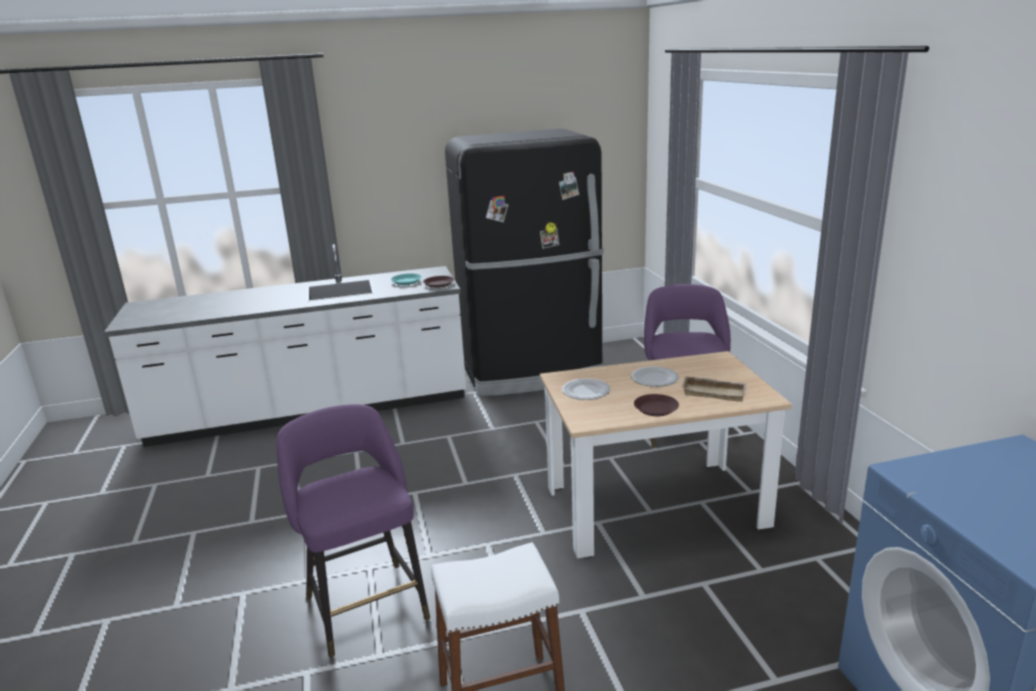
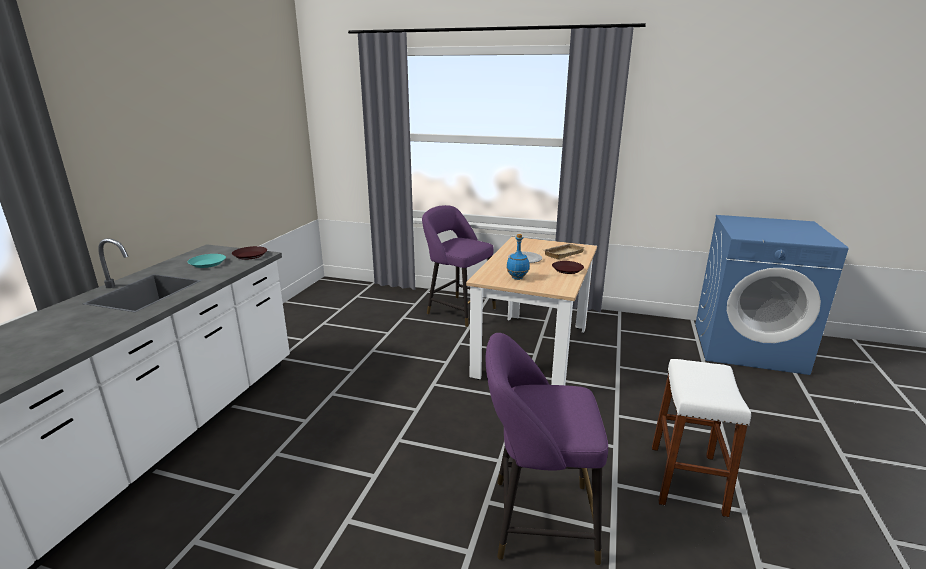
camera: 60 degrees left, 0 degrees up
black fridge [445,129,604,396] -> none
plate [562,378,610,400] -> blue bottle [506,234,530,280]

